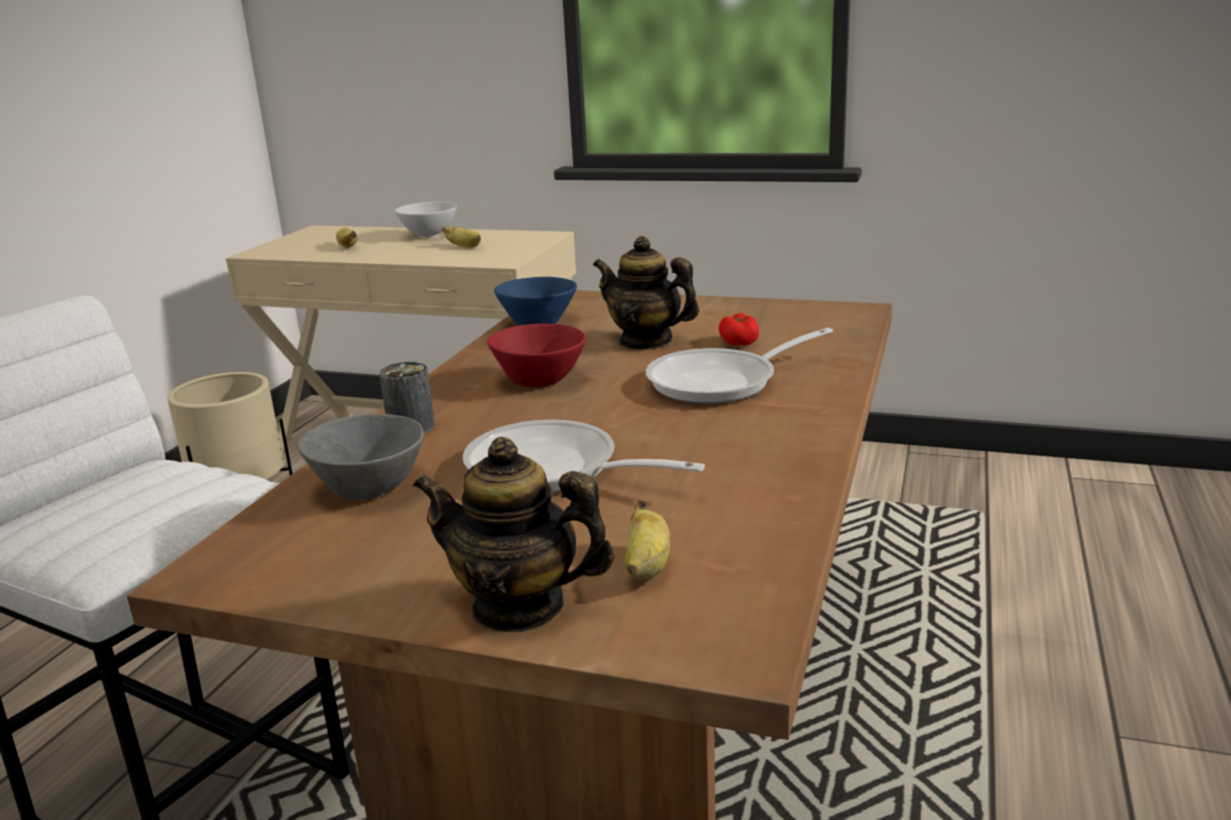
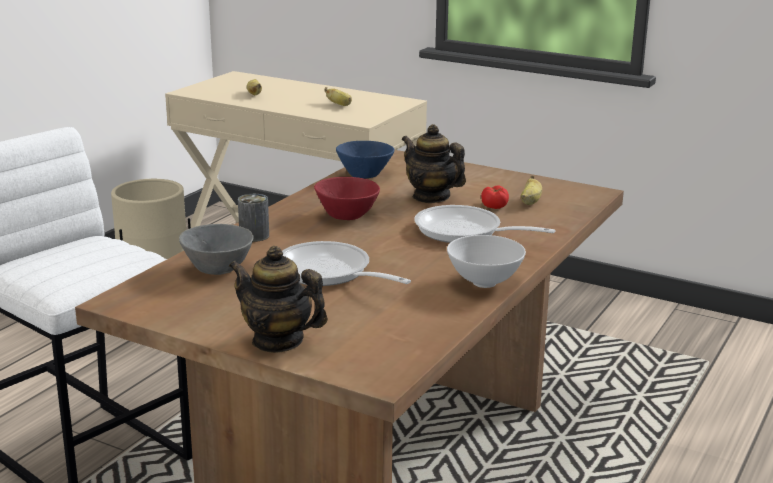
camera: 10 degrees right, 0 degrees up
white bowl [395,202,457,238] -> white bowl moved to [447,235,526,288]
banana [624,500,670,581] -> banana moved to [521,175,542,205]
frying pan [646,328,833,404] -> frying pan turned 45 degrees clockwise [414,205,555,243]

